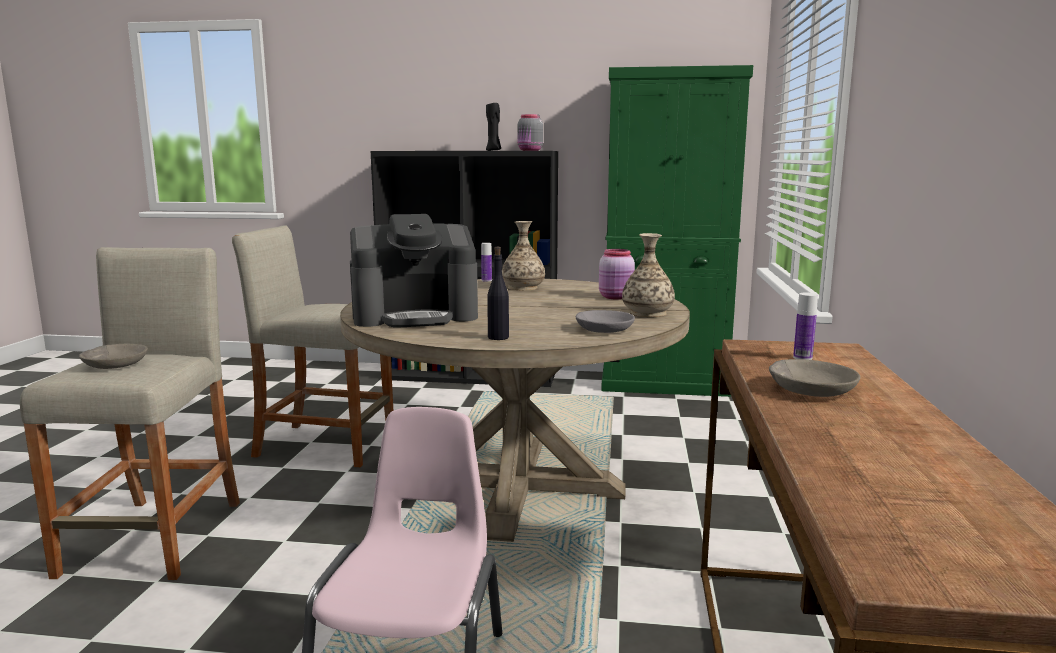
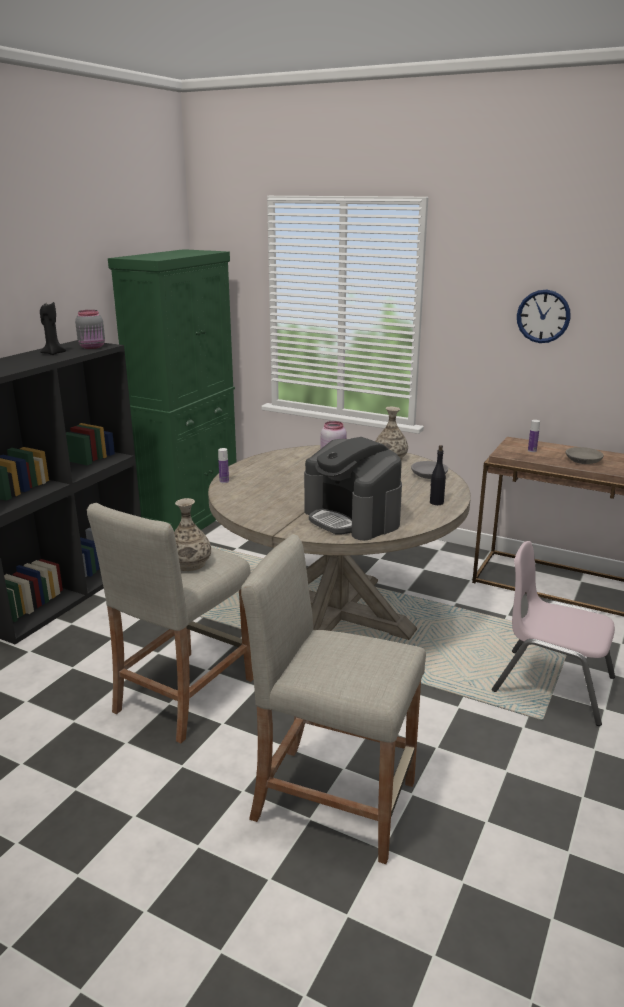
camera: 70 degrees left, 10 degrees up
grey bowl [79,344,148,369] -> none
coffee machine [350,214,478,328] -> coffee machine turned 135 degrees clockwise [304,437,402,540]
vase [502,221,545,290] -> vase moved to [174,498,211,571]
none -> wall clock [517,290,571,343]

